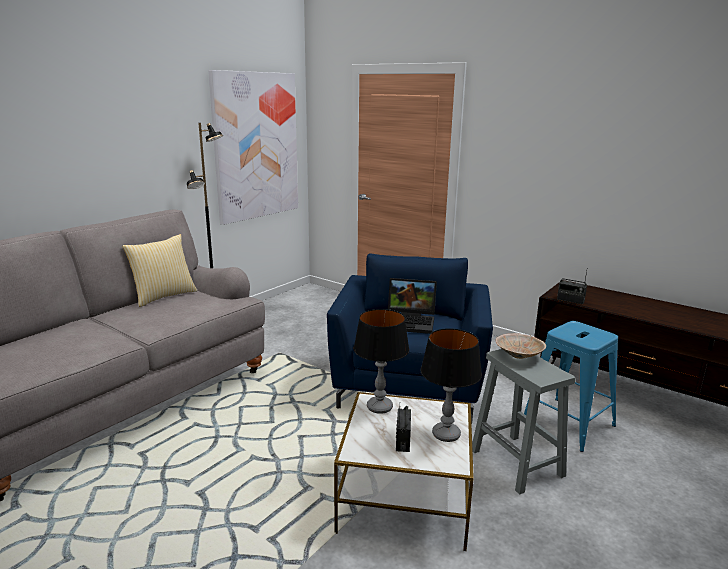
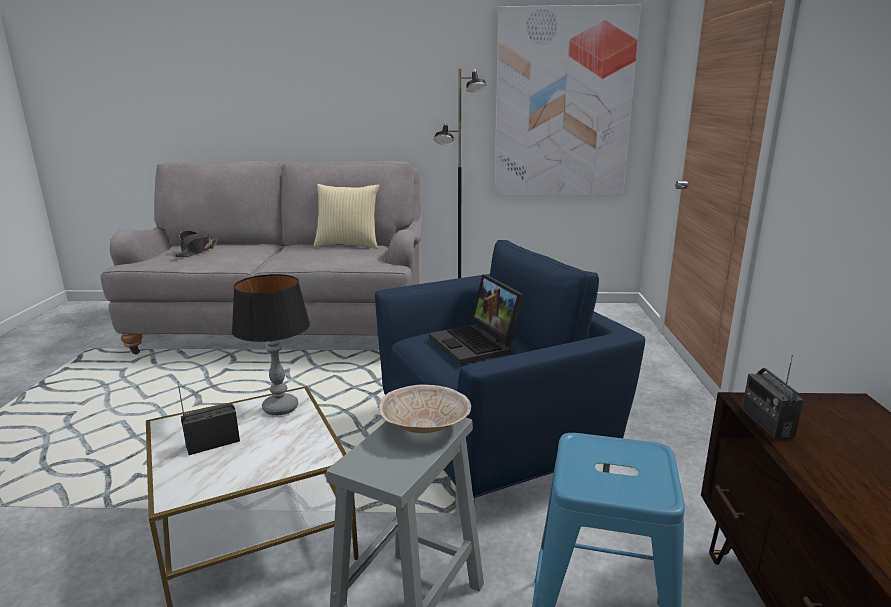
camera: 55 degrees right, 0 degrees up
table lamp [421,328,482,442] -> none
none -> black hat [172,230,218,257]

